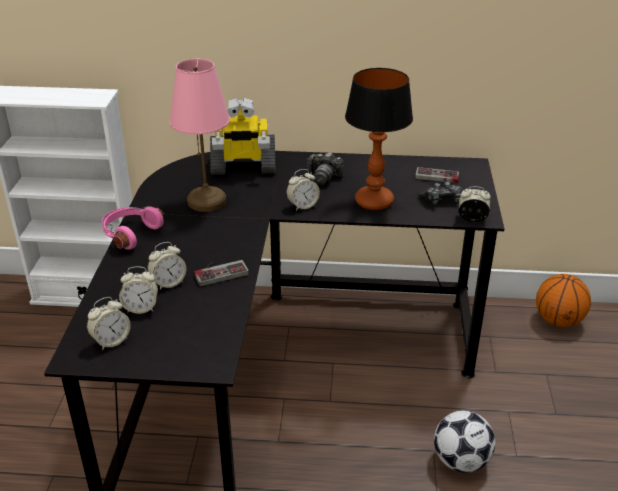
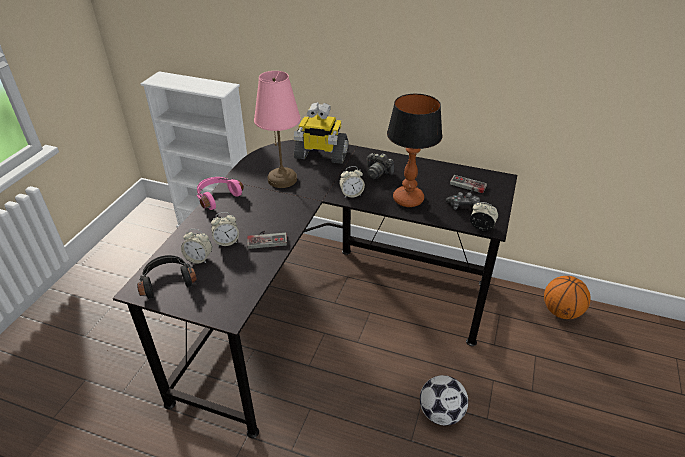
camera: 15 degrees right, 5 degrees up
alarm clock [87,297,131,350] -> black headphones [137,255,197,299]

